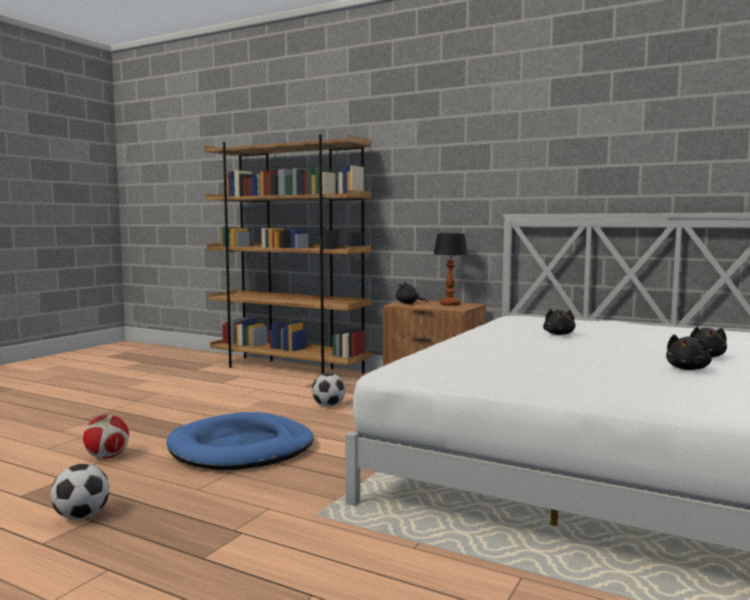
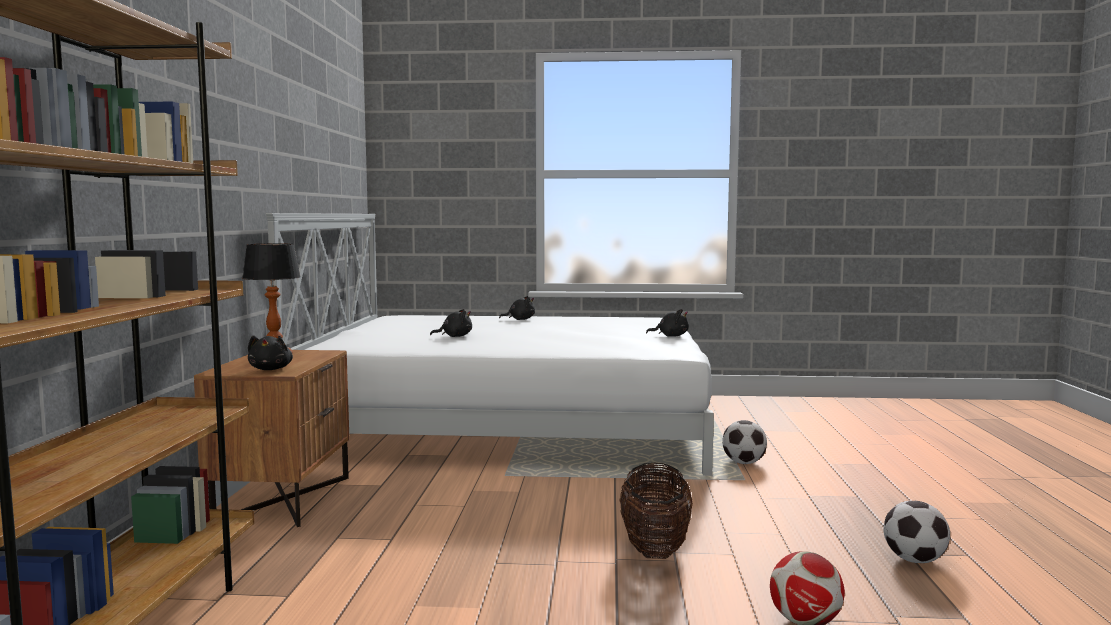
camera: 115 degrees left, 0 degrees up
blue dog bed [166,412,314,470] -> basket [620,463,693,559]
football [312,373,345,407] -> football moved to [722,420,767,464]
black plush toy [666,334,712,370] -> black plush toy moved to [646,309,689,337]

